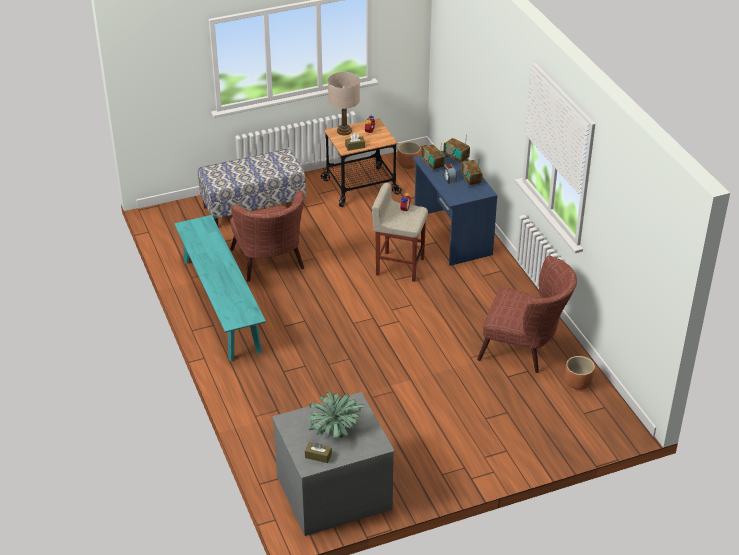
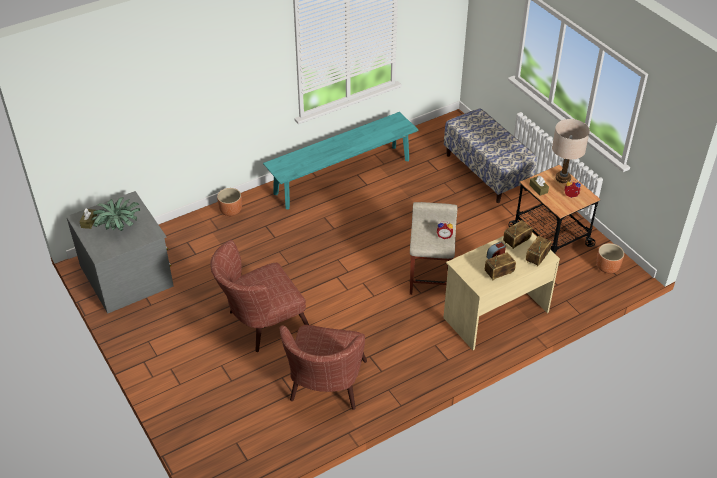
camera: 80 degrees right, 5 degrees up
brown armchair [230,191,304,282] -> brown armchair moved to [211,240,309,352]
blue desk [413,151,498,266] -> beige desk [443,233,560,350]
brown planter [565,356,595,390] -> brown planter moved to [217,188,242,216]

